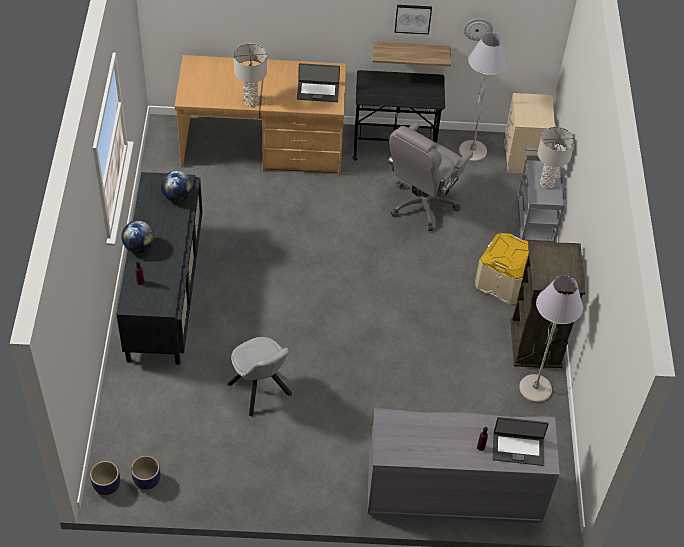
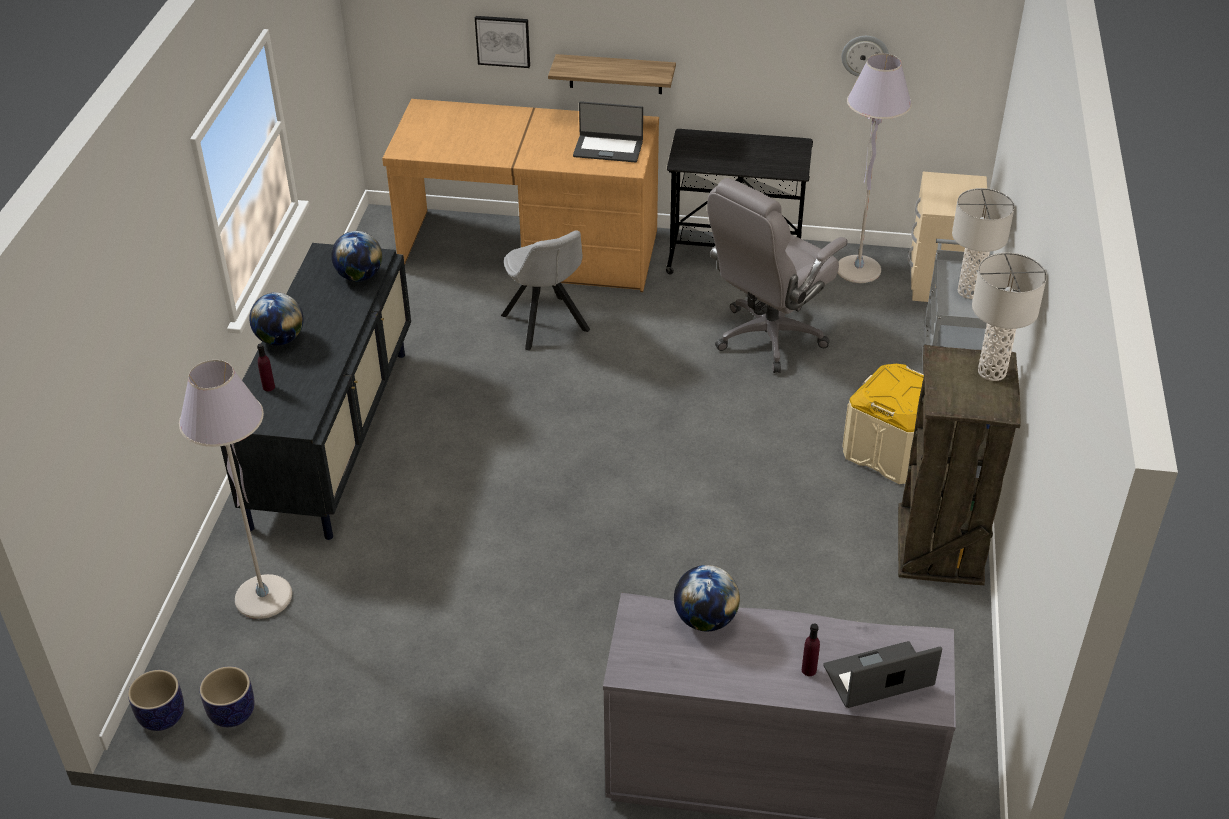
camera: 10 degrees right, 10 degrees down
grey chair [227,337,292,416] -> grey chair moved to [501,230,590,351]
white table lamp [234,43,267,107] -> white table lamp moved to [972,253,1047,381]
shelf [373,42,451,66] -> shelf moved to [548,54,676,94]
picture [395,5,432,34] -> picture moved to [475,16,530,68]
laptop [493,417,549,466] -> laptop turned 150 degrees clockwise [823,641,942,708]
grey floor lamp [519,275,583,402] -> grey floor lamp moved to [179,360,292,619]
none -> globe [674,565,740,631]

